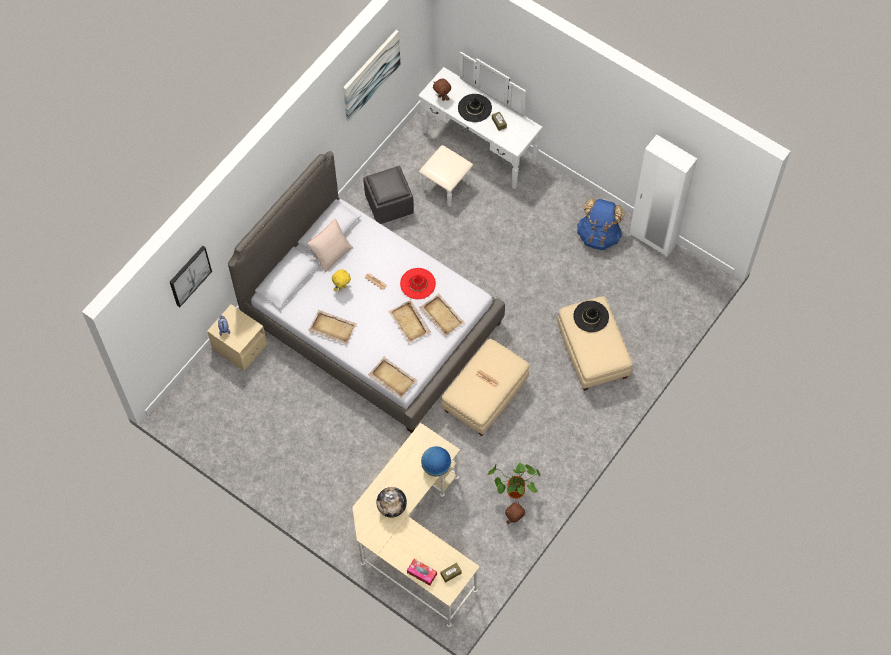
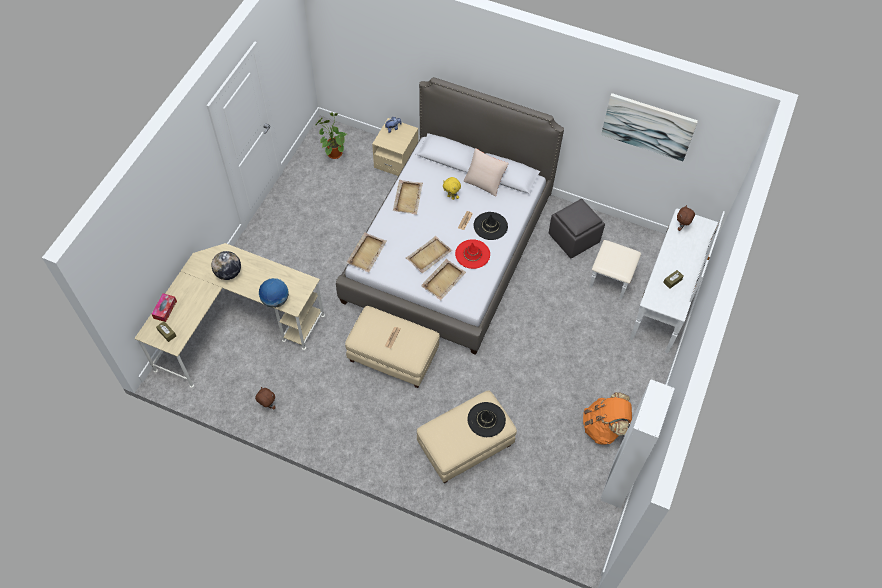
camera: 75 degrees right, 5 degrees down
picture [170,246,212,307] -> none
black hat [458,94,492,122] -> black hat moved to [474,212,508,240]
potted plant [488,463,541,499] -> potted plant moved to [316,112,347,159]
blue backpack [577,198,625,250] -> orange backpack [583,392,632,445]

